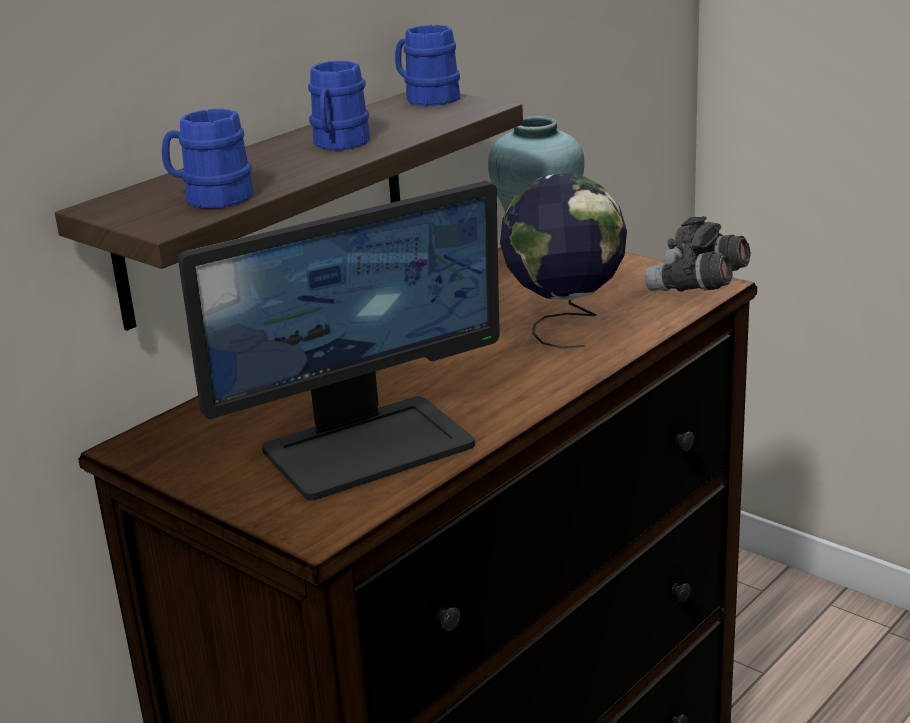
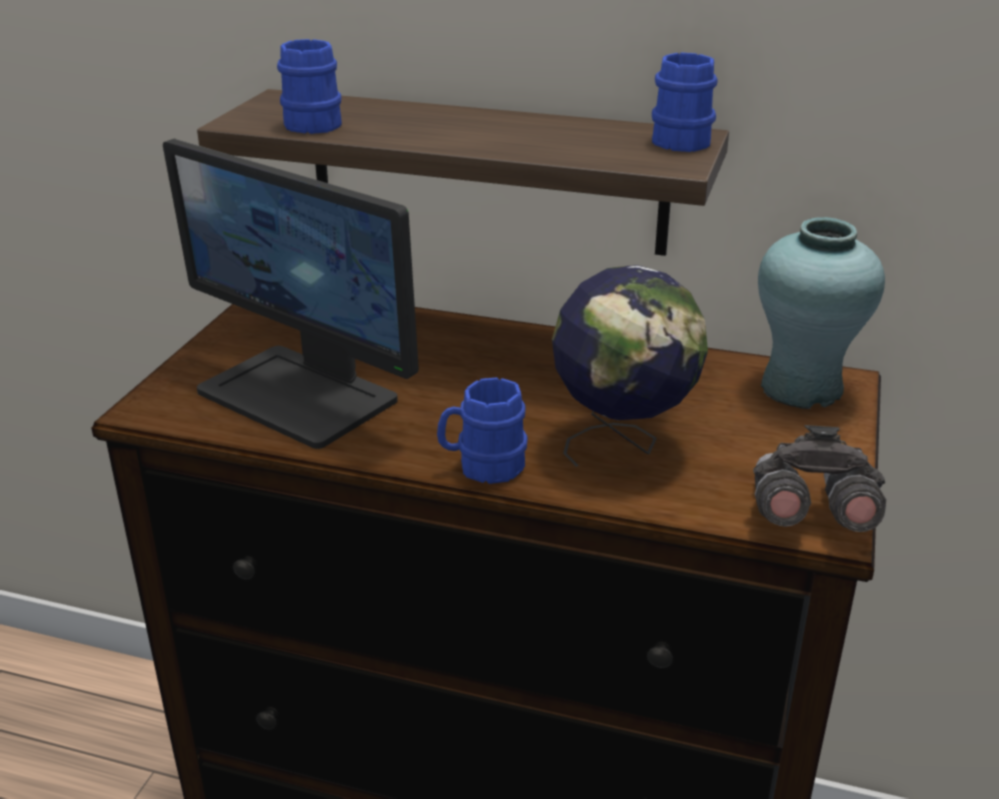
camera: 65 degrees right, 5 degrees up
blue mug [308,61,370,150] -> blue mug moved to [437,377,528,484]

